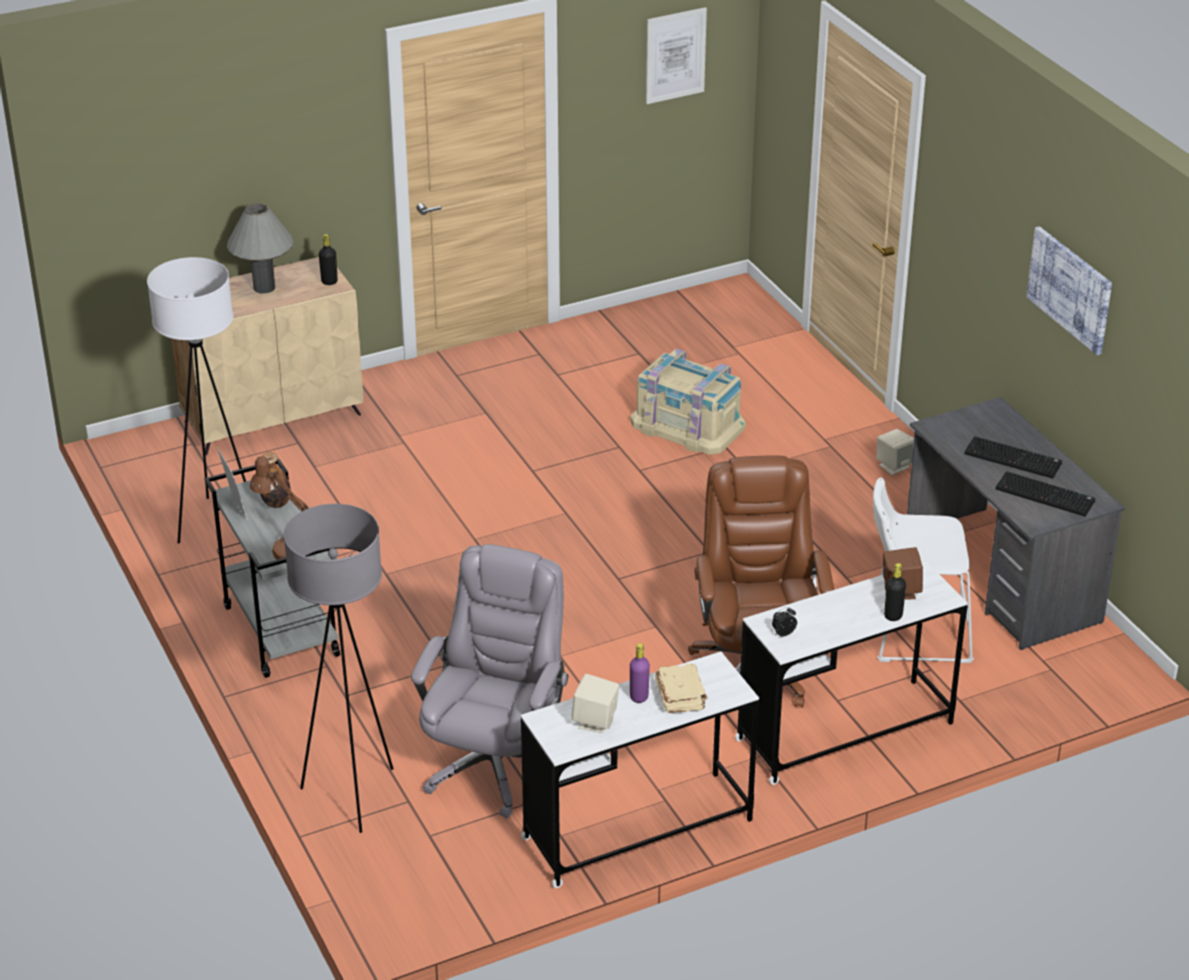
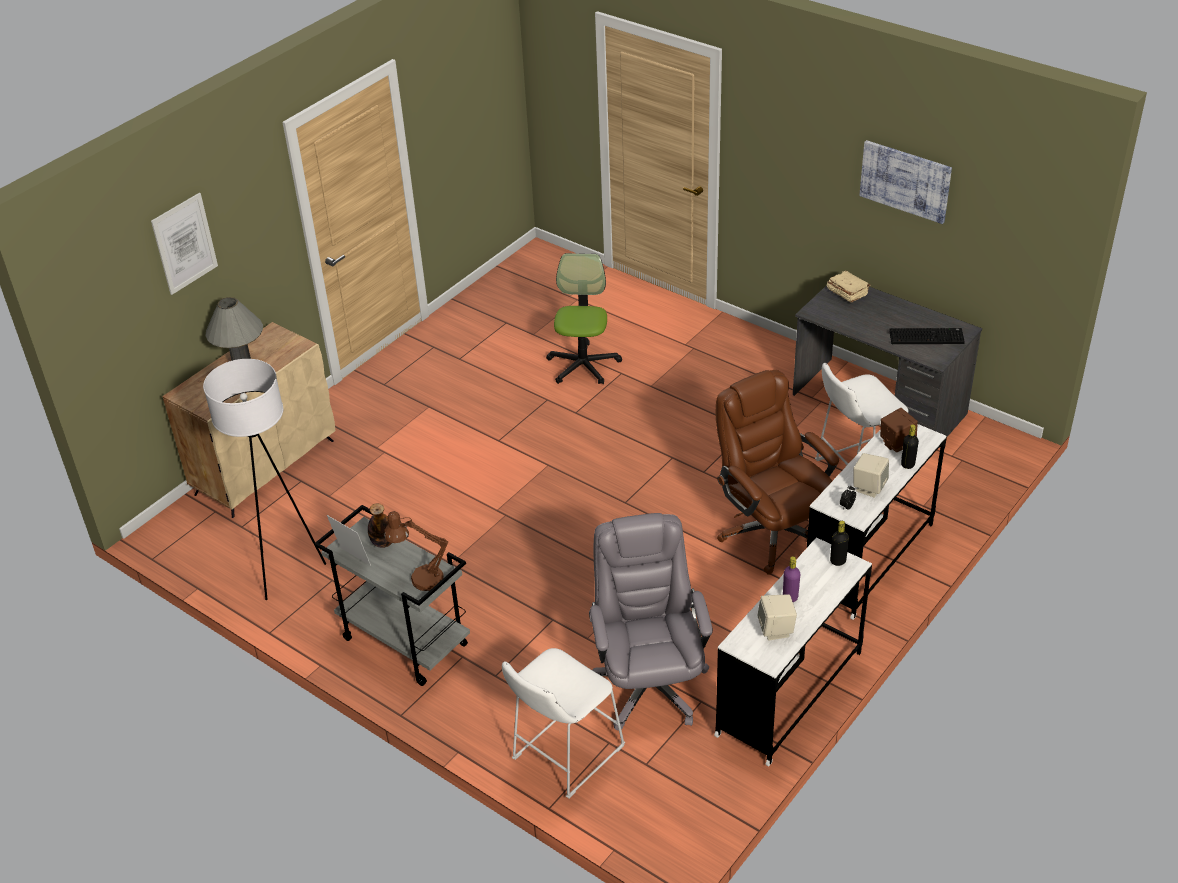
camera: 25 degrees left, 5 degrees up
grey floor lamp [283,504,394,833] -> white stool [502,648,625,799]
black bottle [319,234,338,285] -> black bottle moved to [830,521,849,566]
beige storage box [630,349,746,455] -> office chair [546,253,622,384]
picture [646,7,707,104] -> picture moved to [151,193,218,295]
beige book [655,664,707,713] -> beige book moved to [827,271,870,302]
beige speaker [877,429,914,475] -> beige speaker moved to [853,453,889,498]
keyboard [965,436,1062,479] -> none

